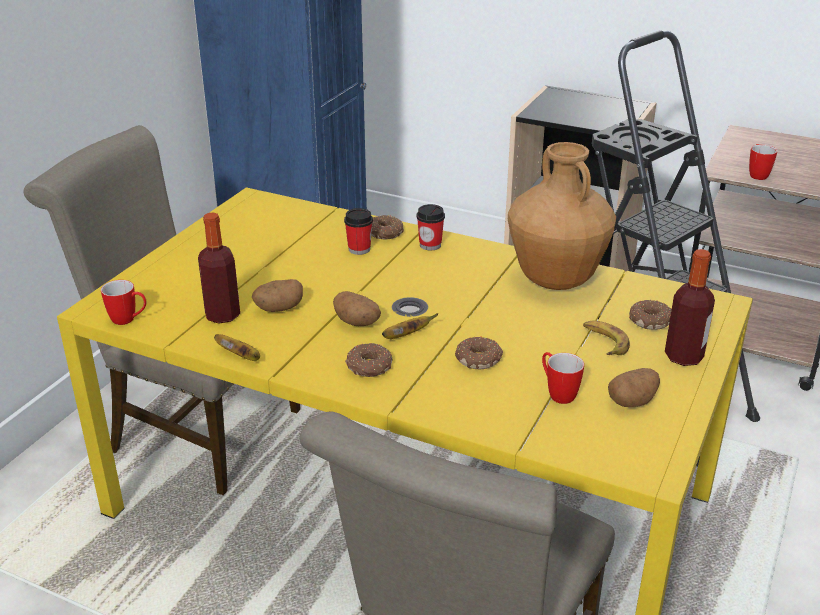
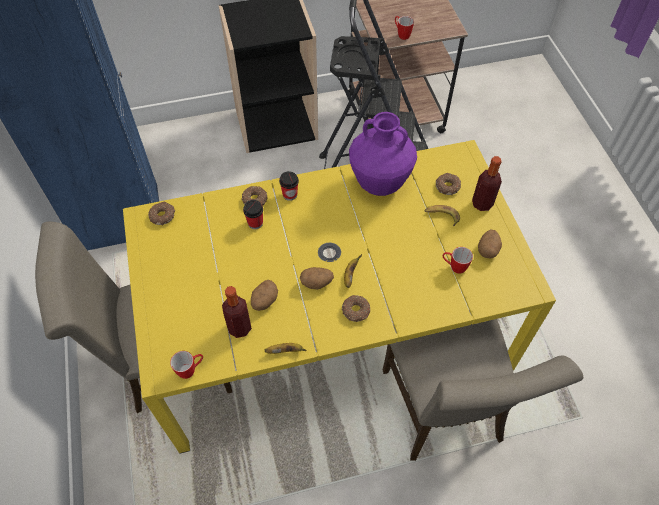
camera: 40 degrees left, 25 degrees up
donut [455,336,503,369] -> donut moved to [148,202,175,225]
brown vase [508,142,616,290] -> purple vase [349,112,417,196]

